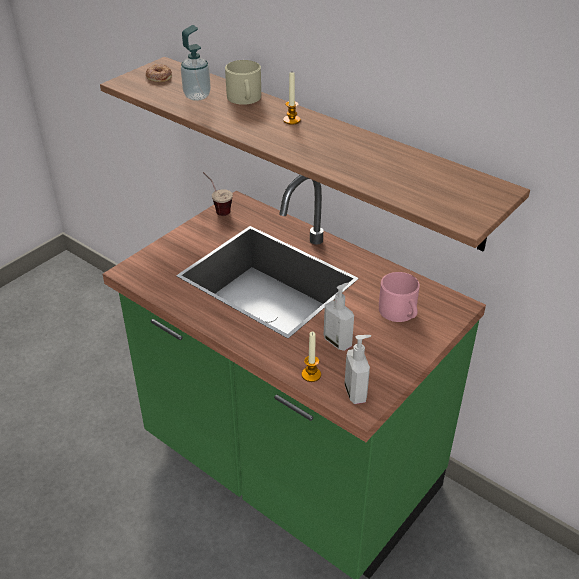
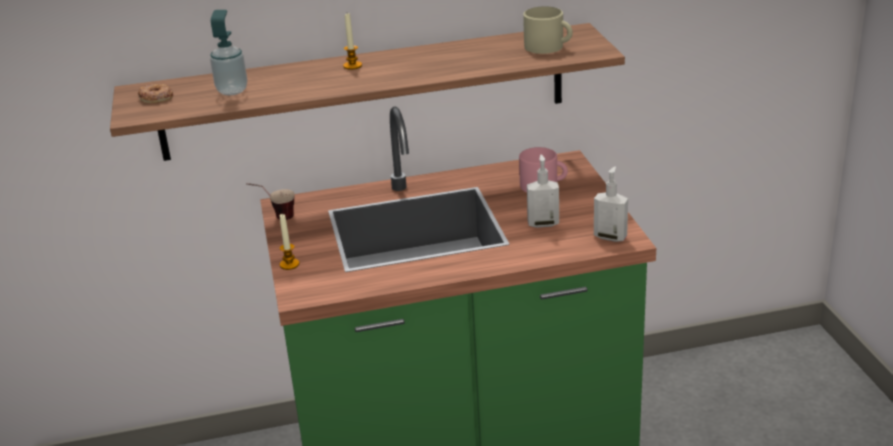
camera: 50 degrees left, 10 degrees down
beige mug [225,60,261,105] -> beige mug moved to [523,6,573,54]
candle [302,332,321,382] -> candle moved to [279,214,299,270]

